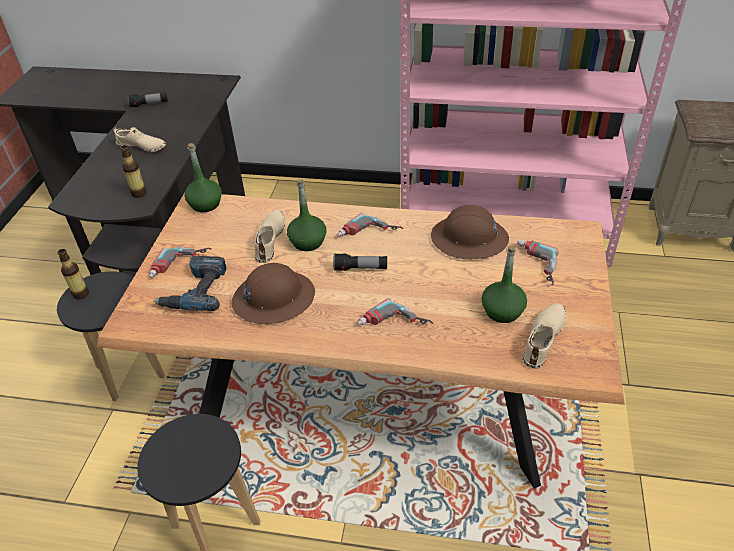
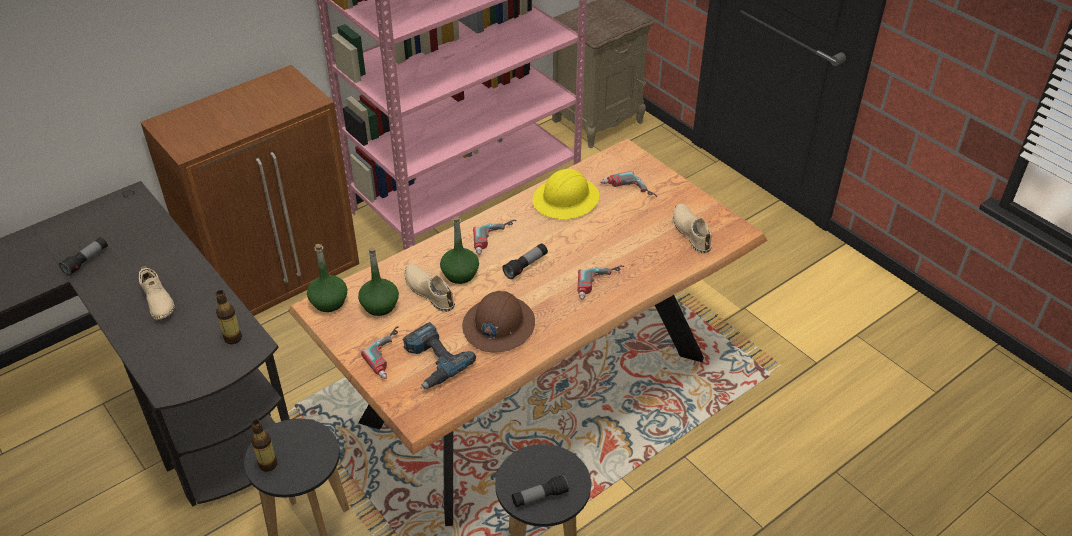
camera: 50 degrees left, 0 degrees up
beige shoe [113,127,166,152] -> beige shoe turned 90 degrees clockwise [139,265,175,320]
brown hard hat [431,205,509,259] -> yellow hard hat [532,169,599,219]
green bottle [481,245,527,323] -> green bottle moved to [358,247,399,316]
none -> brown cabinet [140,65,360,316]
none -> flashlight [512,474,569,508]

